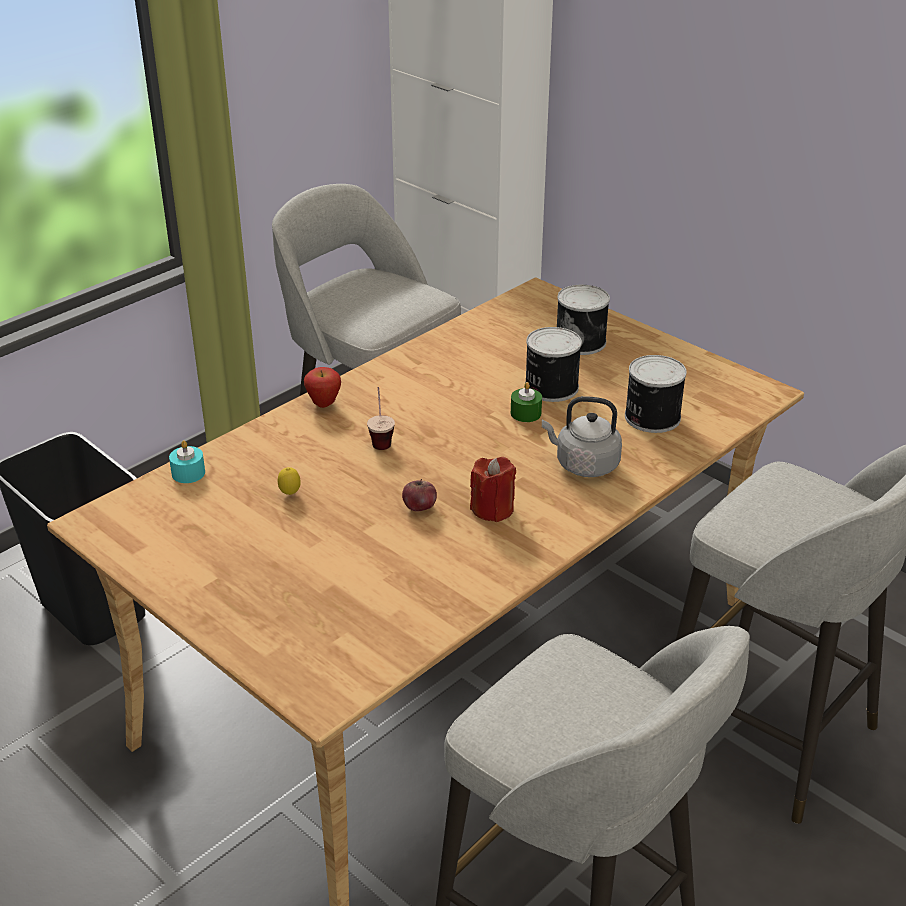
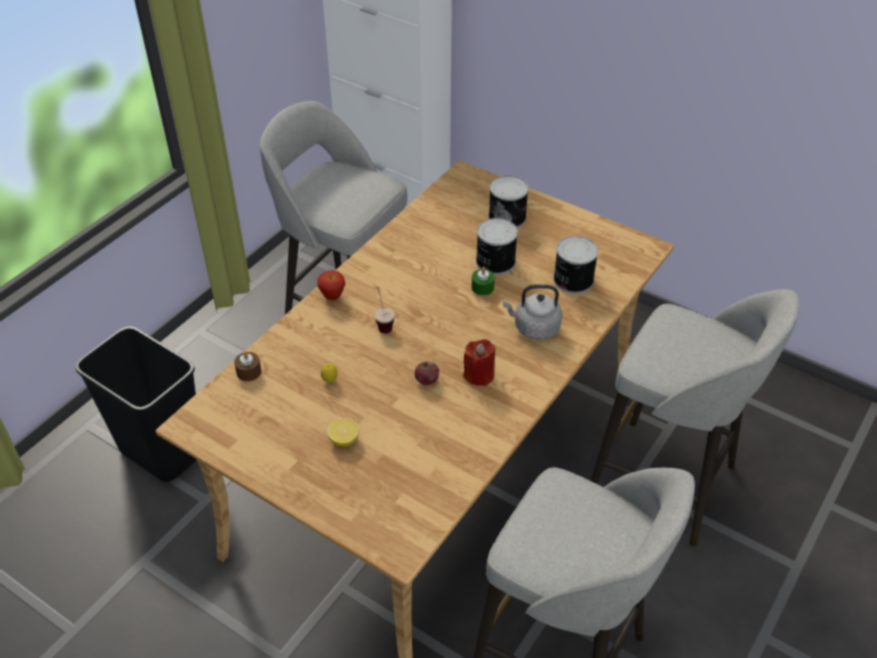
camera: 10 degrees left, 10 degrees up
turquoise candle [169,440,205,483] -> brown candle [234,351,261,381]
none -> lemon [327,418,359,446]

